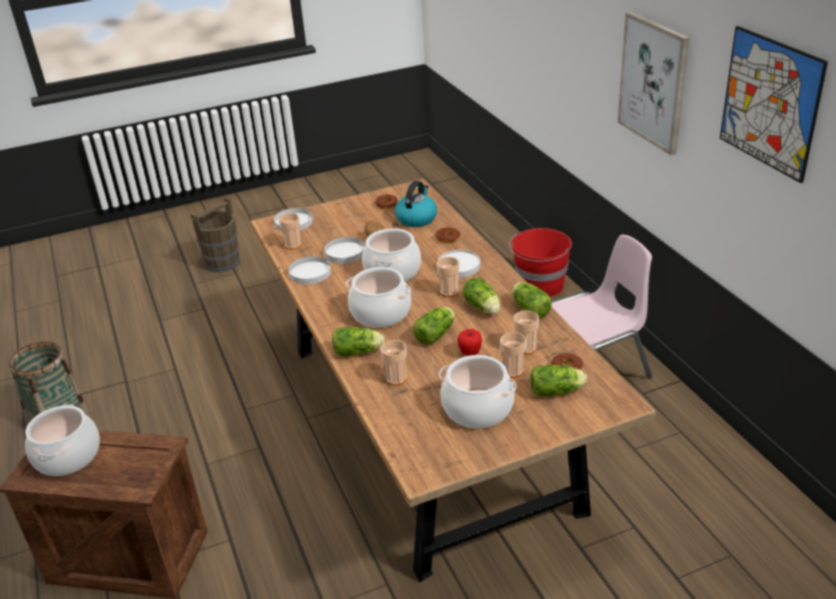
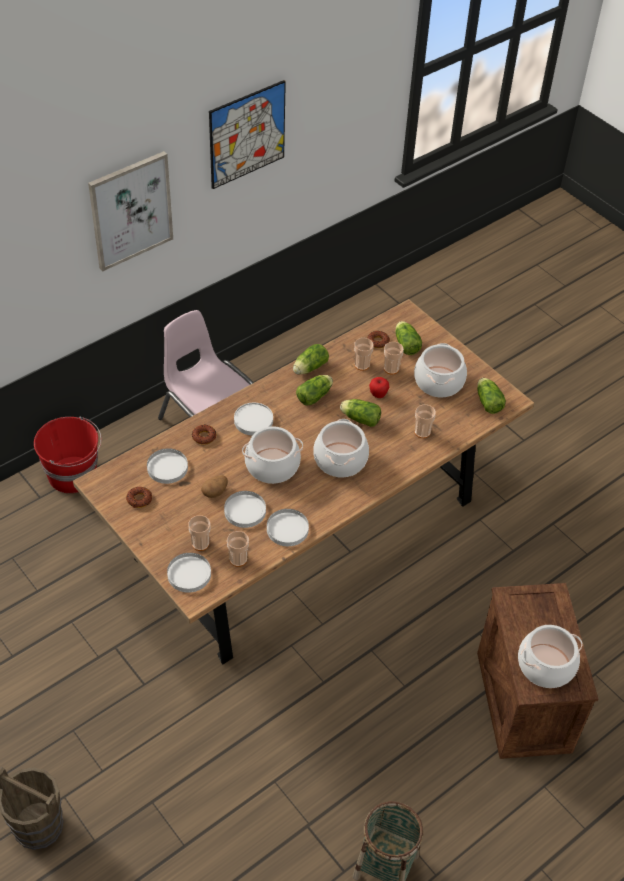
camera: 110 degrees left, 15 degrees up
lettuce [332,327,384,356] -> lettuce moved to [477,378,506,414]
kettle [395,181,437,227] -> white plate [147,448,188,484]
cup [437,257,460,297] -> cup moved to [188,515,210,551]

